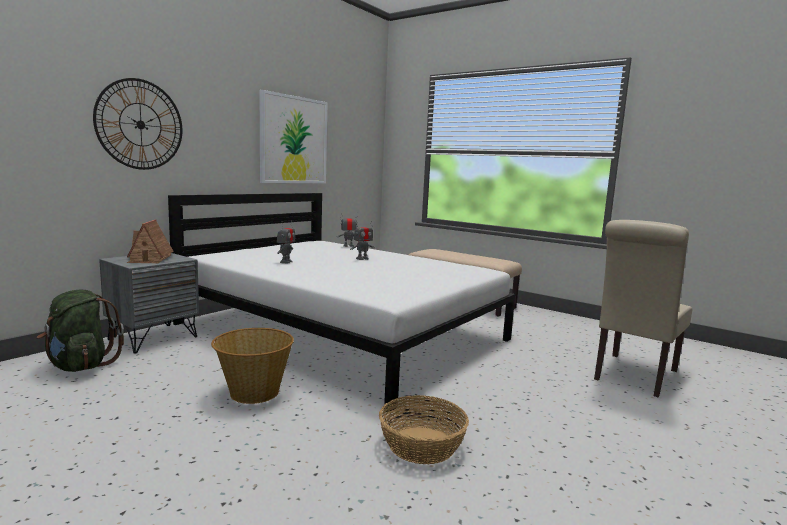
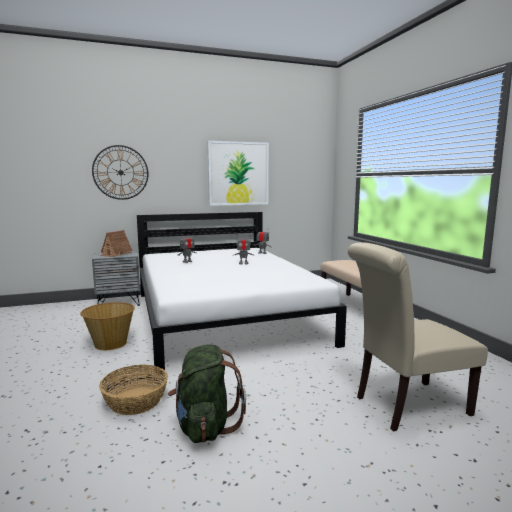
camera: 35 degrees right, 0 degrees up
green backpack [36,290,124,372] -> green backpack moved to [168,345,246,443]

